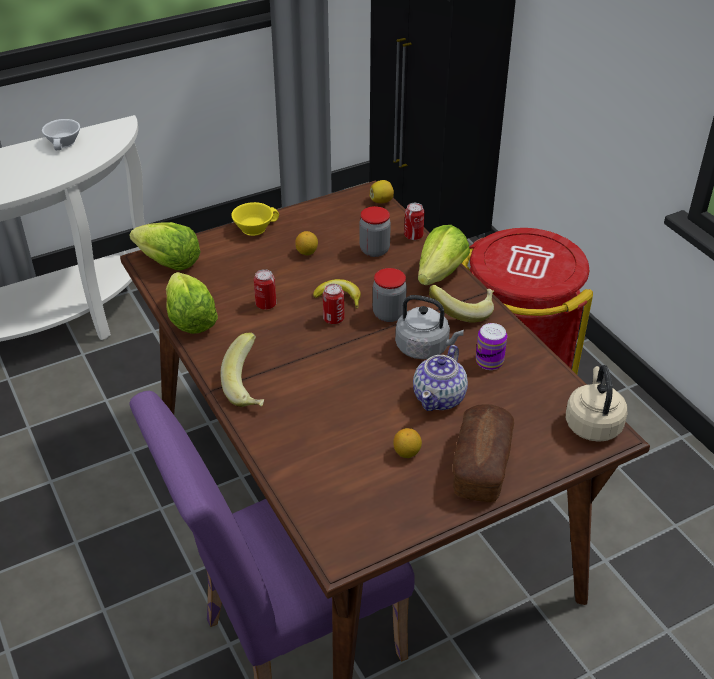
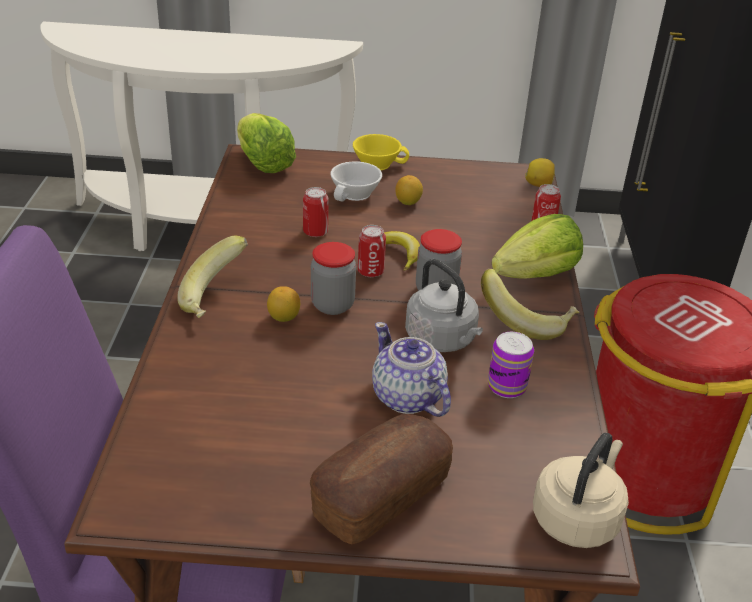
camera: 30 degrees right, 5 degrees down
white cup [42,119,80,150] -> white cup moved to [330,161,382,201]
lettuce [166,272,218,334] -> none
jar [359,206,391,257] -> jar moved to [311,242,356,315]
lemon [393,428,422,458] -> lemon moved to [267,286,300,322]
teapot [413,345,468,411] -> teapot turned 90 degrees clockwise [372,322,451,417]

